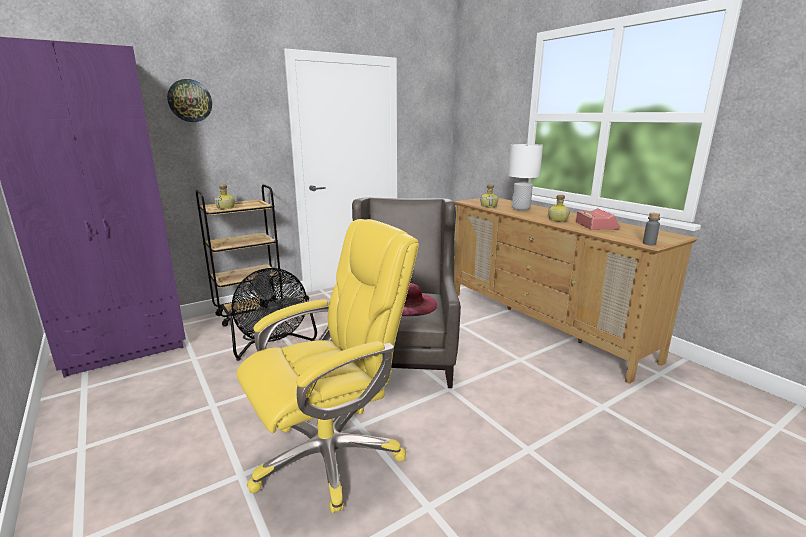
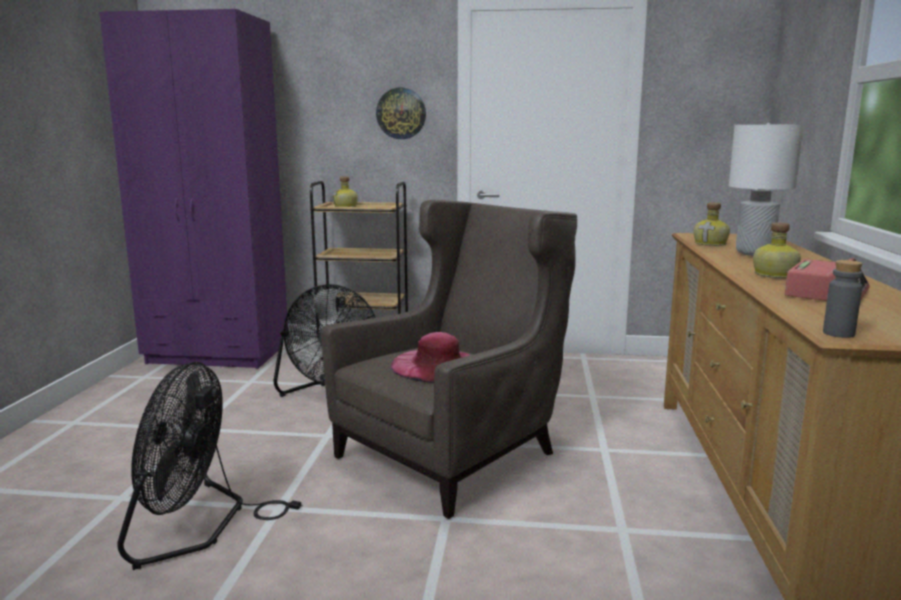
camera: 40 degrees right, 5 degrees down
wall clock [167,79,212,122] -> wall clock moved to [376,88,426,139]
yellow office chair [237,219,419,513] -> black fan [117,362,302,570]

